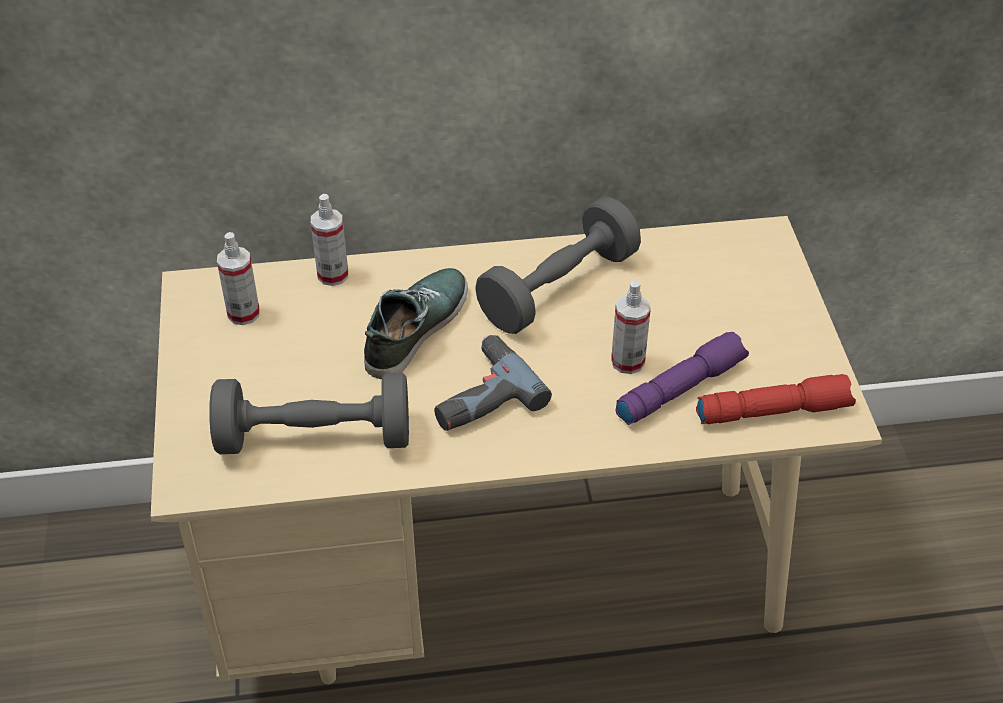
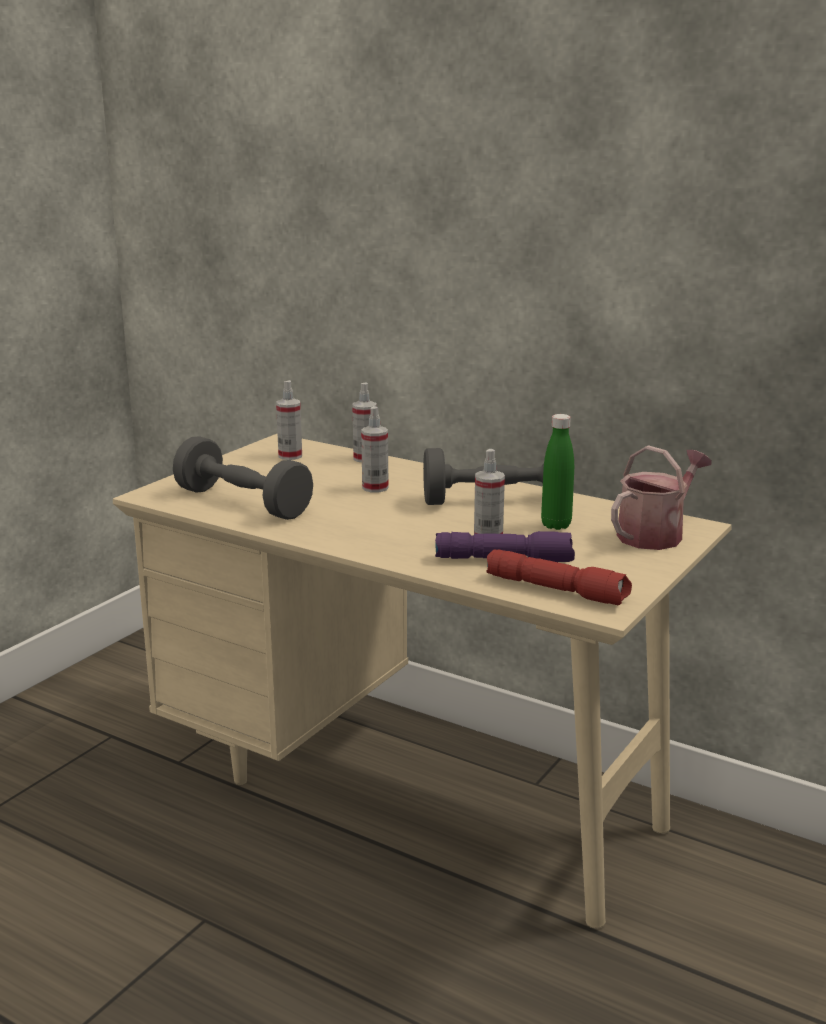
camera: 40 degrees right, 25 degrees down
shoe [364,268,468,379] -> spray bottle [361,406,388,493]
power drill [434,335,552,431] -> none
none -> green bottle [541,414,574,530]
none -> watering can [611,445,712,550]

